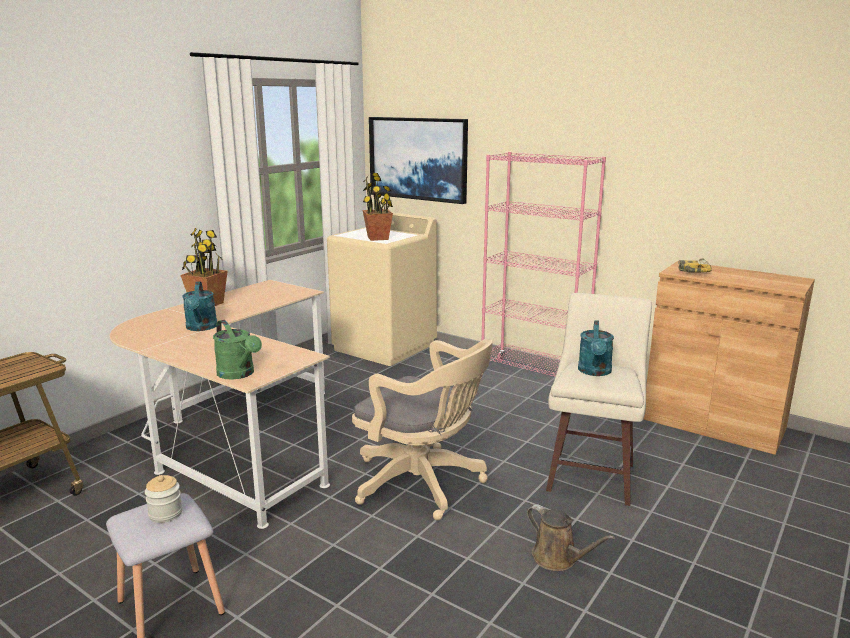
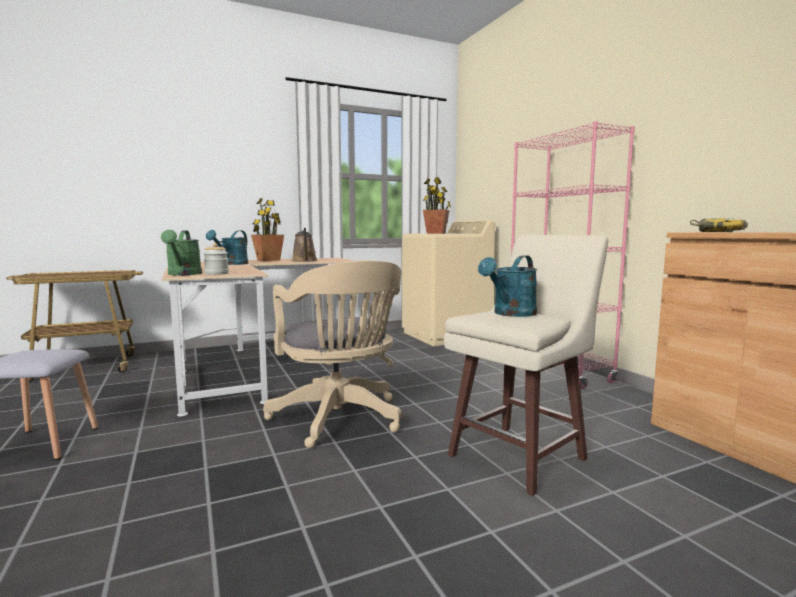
camera: 30 degrees right, 10 degrees down
jar [145,475,183,523] -> jar moved to [203,243,229,275]
picture [369,117,468,204] -> none
brown watering can [527,504,615,571] -> brown watering can moved to [292,228,317,262]

